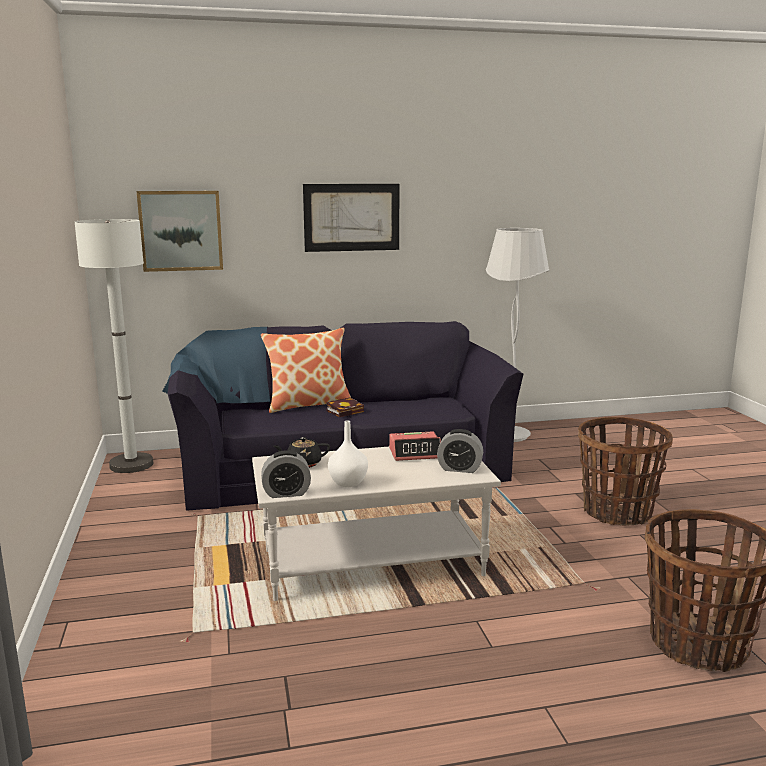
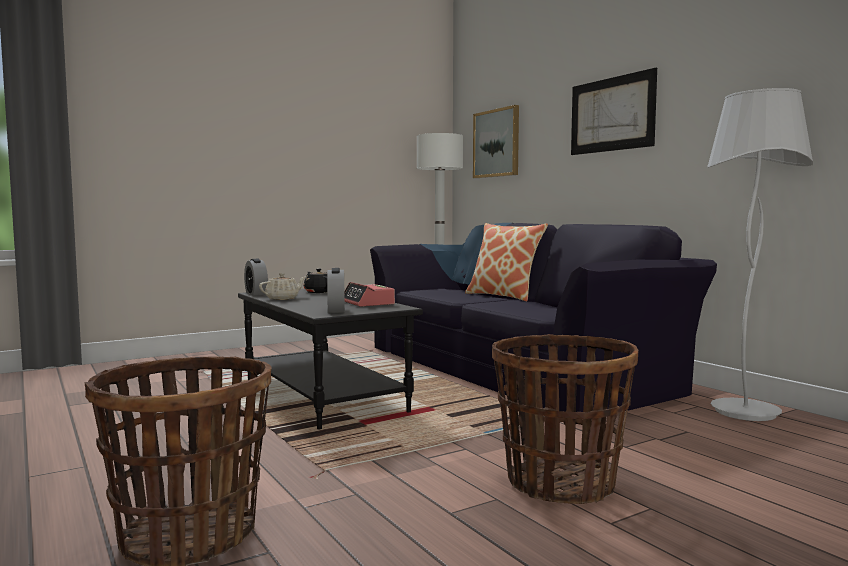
camera: 70 degrees right, 10 degrees down
white coffee table [252,447,501,601] -> black coffee table [238,289,423,429]
book [326,397,364,417] -> none
white vase [328,420,368,487] -> beige teapot [259,273,306,300]

